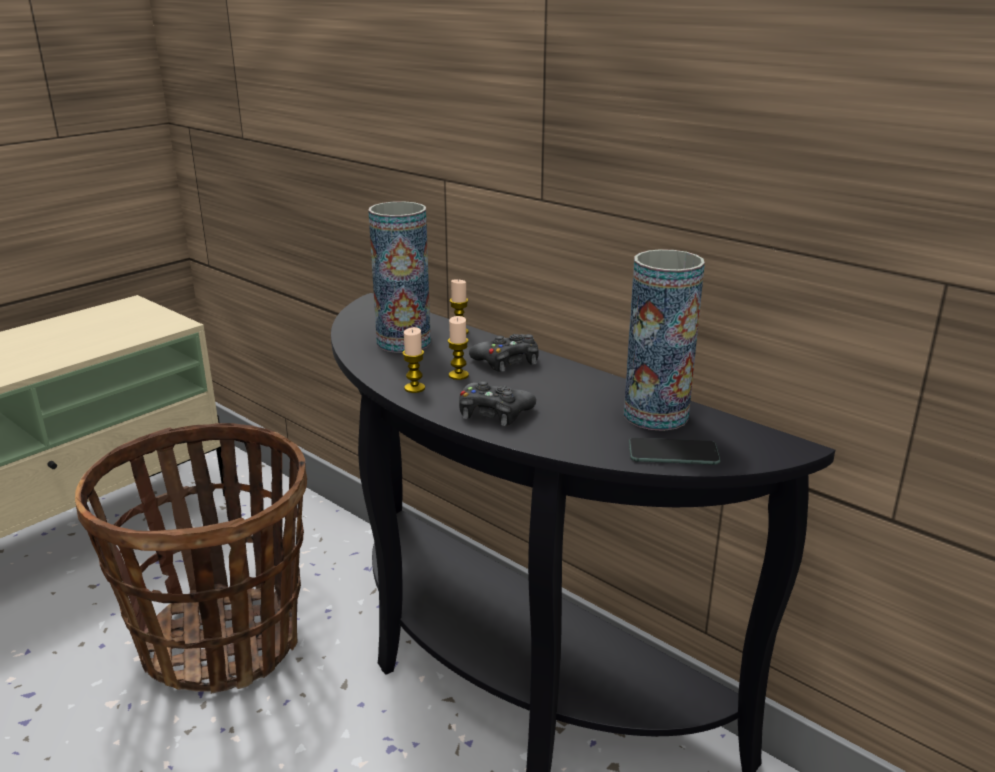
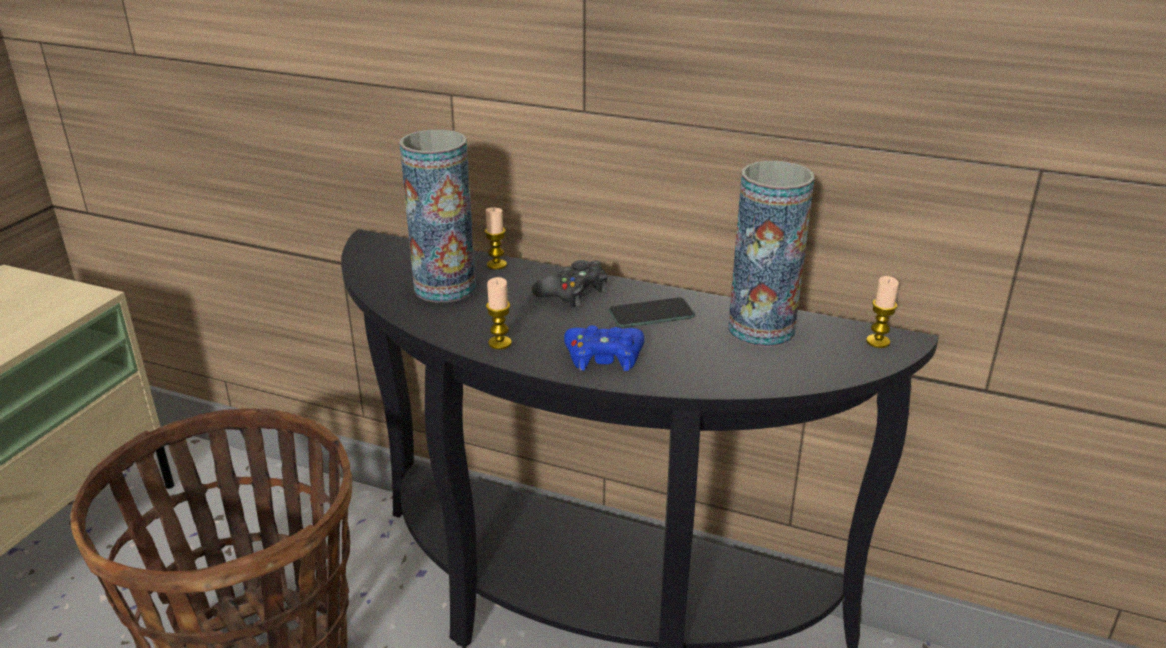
camera: 20 degrees left, 5 degrees up
candle [448,316,469,380] -> candle moved to [866,276,899,348]
black game controller [459,381,536,426] -> blue game controller [564,325,644,371]
phone [629,438,720,465] -> phone moved to [609,297,695,328]

